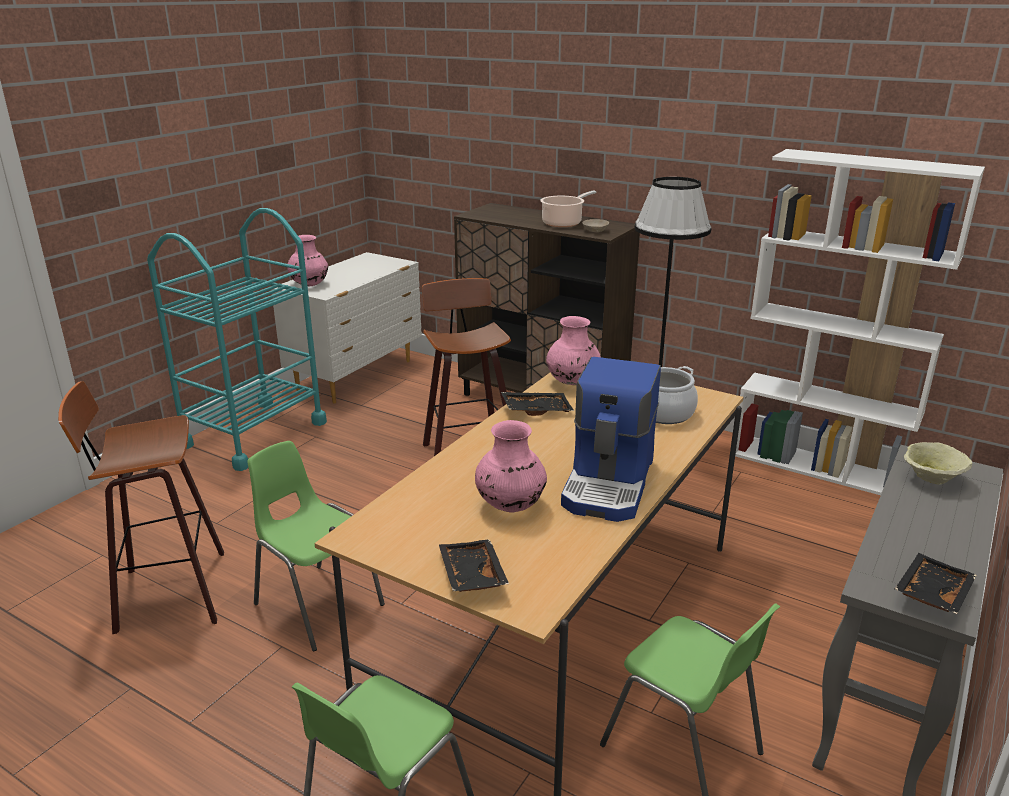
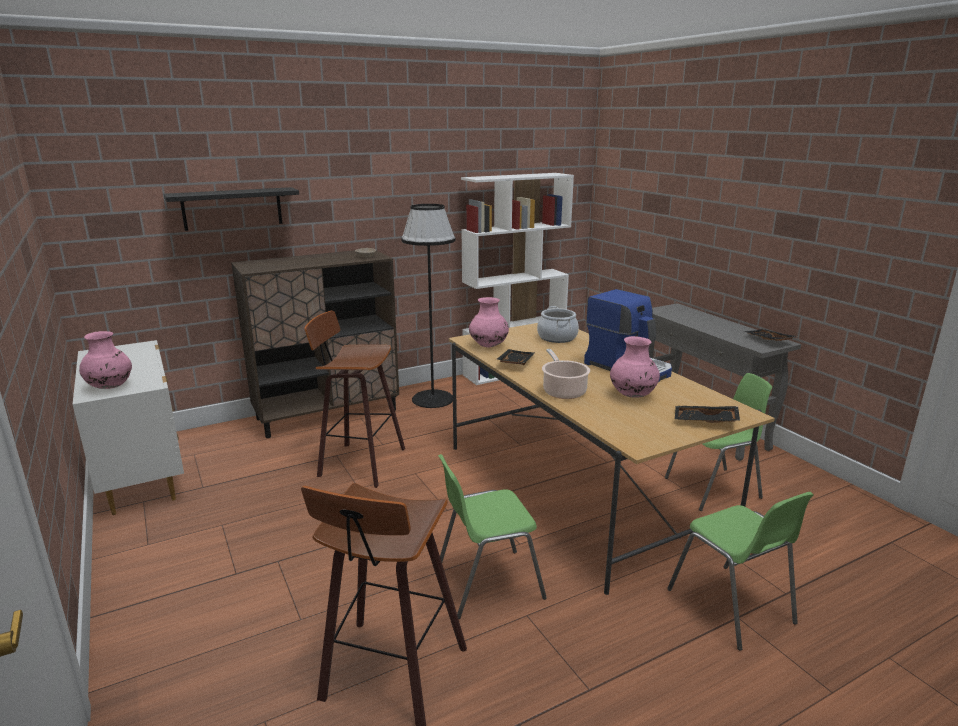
camera: 60 degrees left, 5 degrees down
turquoise cart [147,208,327,471] -> none
cooking pot [540,191,596,227] -> cooking pot moved to [542,349,590,399]
beige bowl [904,442,972,485] -> none
none -> black shelf [163,187,299,231]

